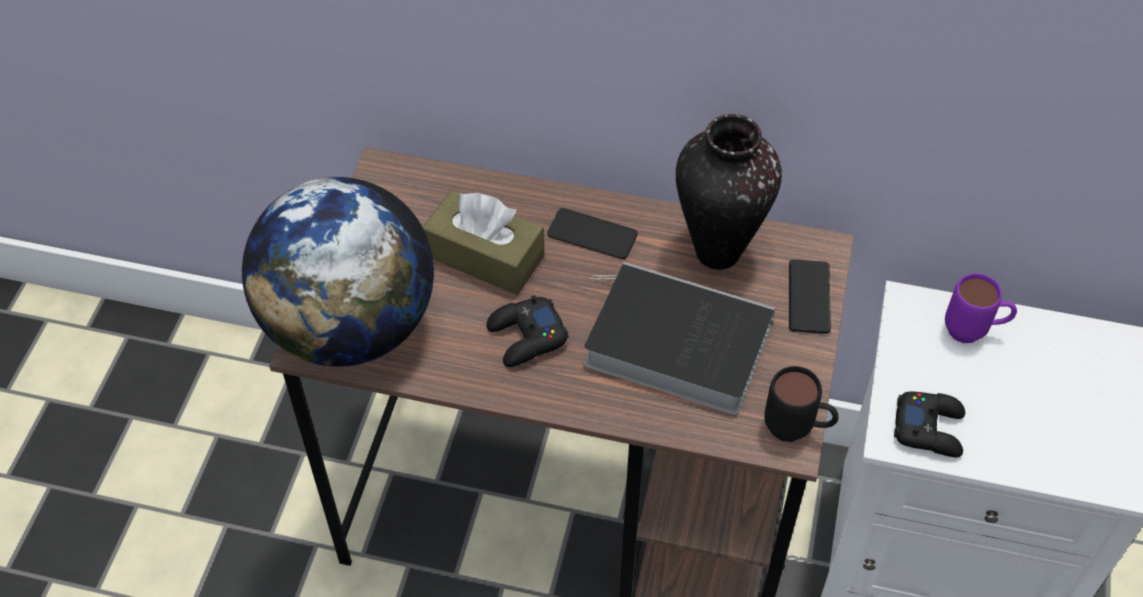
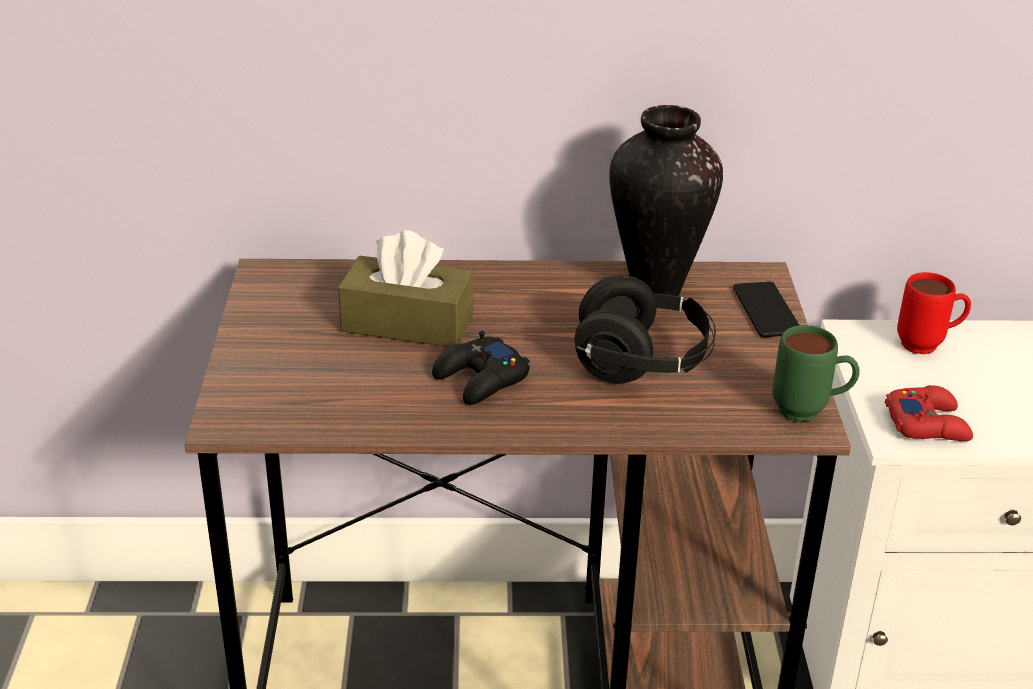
camera: 15 degrees left, 20 degrees down
globe [242,177,434,367] -> none
phone [547,208,638,259] -> none
book [584,262,775,415] -> black headphones [575,275,716,384]
black mug [764,366,838,442] -> green mug [772,325,860,422]
black game controller [894,392,965,457] -> red game controller [885,385,973,441]
purple mug [945,273,1017,343] -> red mug [897,272,971,354]

